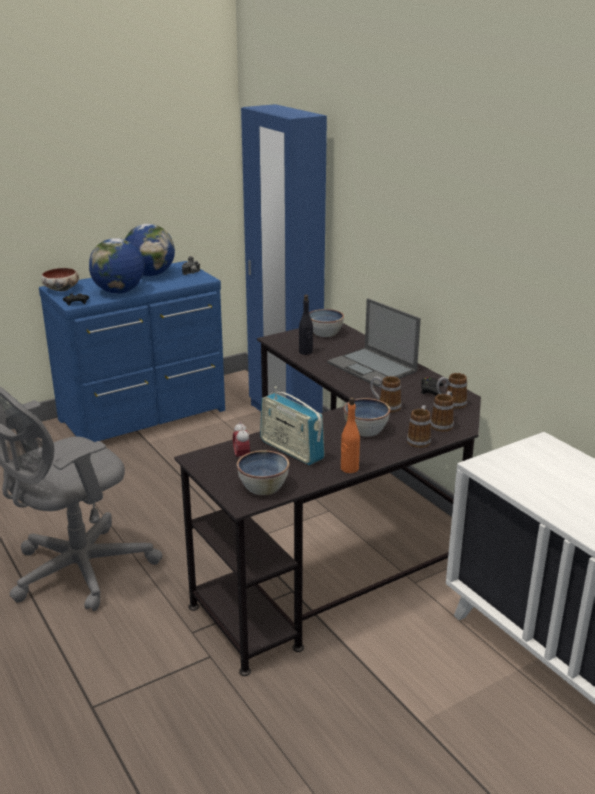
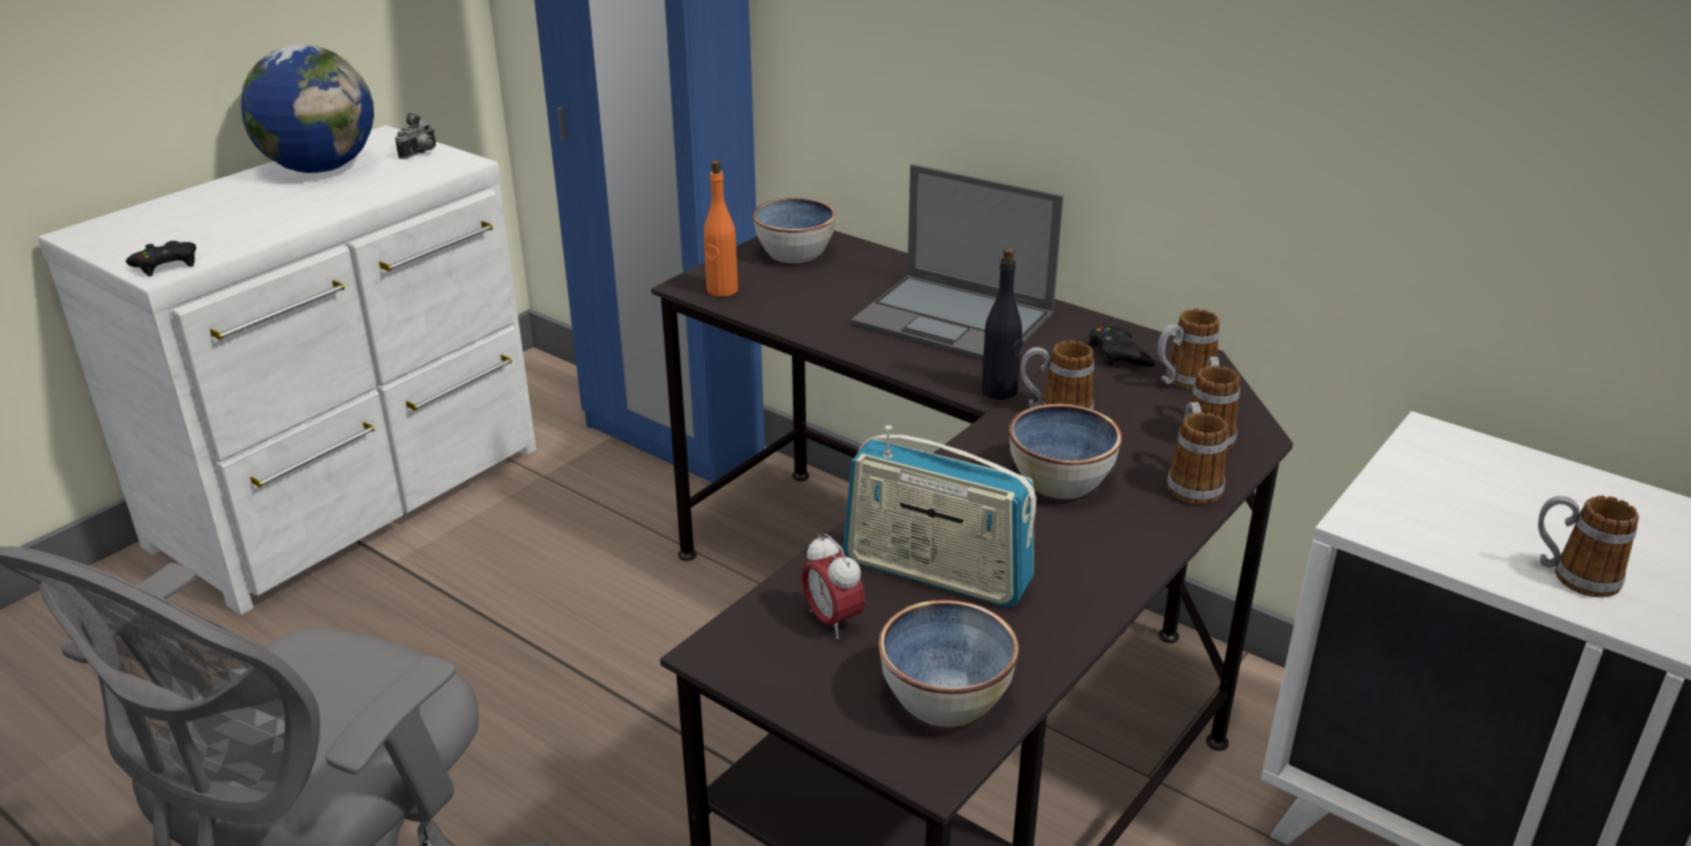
camera: 20 degrees left, 5 degrees up
blue dresser [39,261,225,442] -> white dresser [38,125,536,615]
bowl [41,268,79,291] -> none
globe [89,238,144,293] -> none
black bottle [299,295,313,355] -> black bottle moved to [982,247,1023,399]
orange bottle [341,397,360,473] -> orange bottle moved to [704,160,738,297]
none -> mug [1538,496,1639,597]

